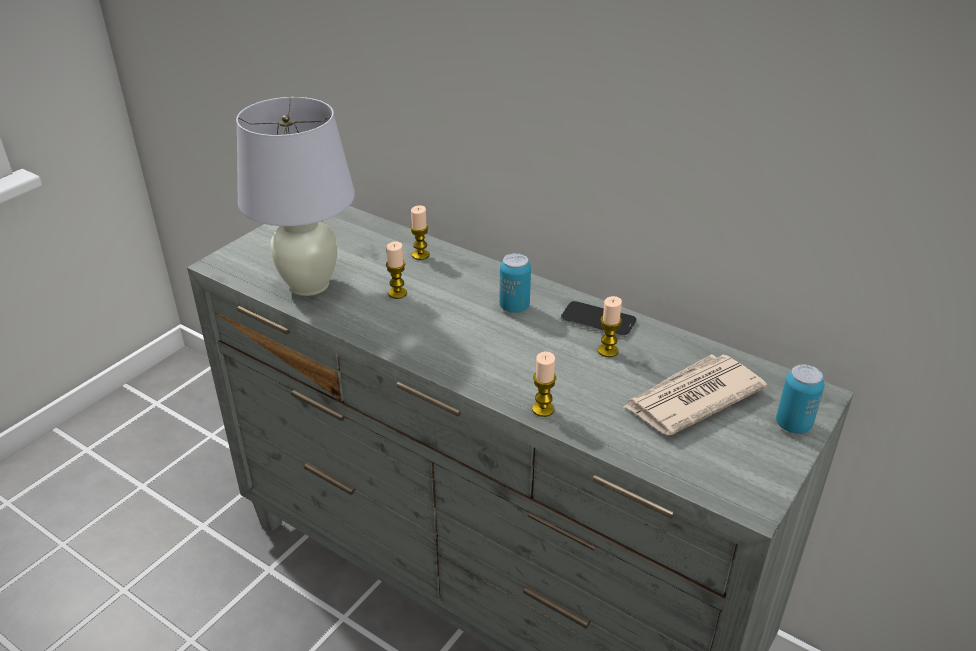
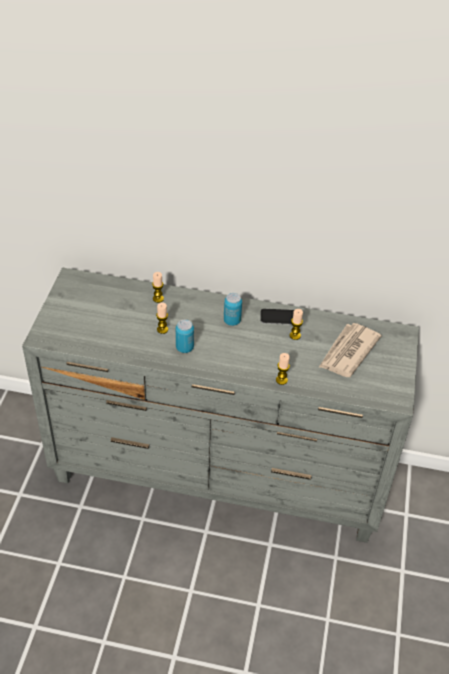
camera: 25 degrees left, 10 degrees up
white table lamp [236,97,355,296] -> none
can [776,365,825,434] -> can moved to [176,319,194,353]

